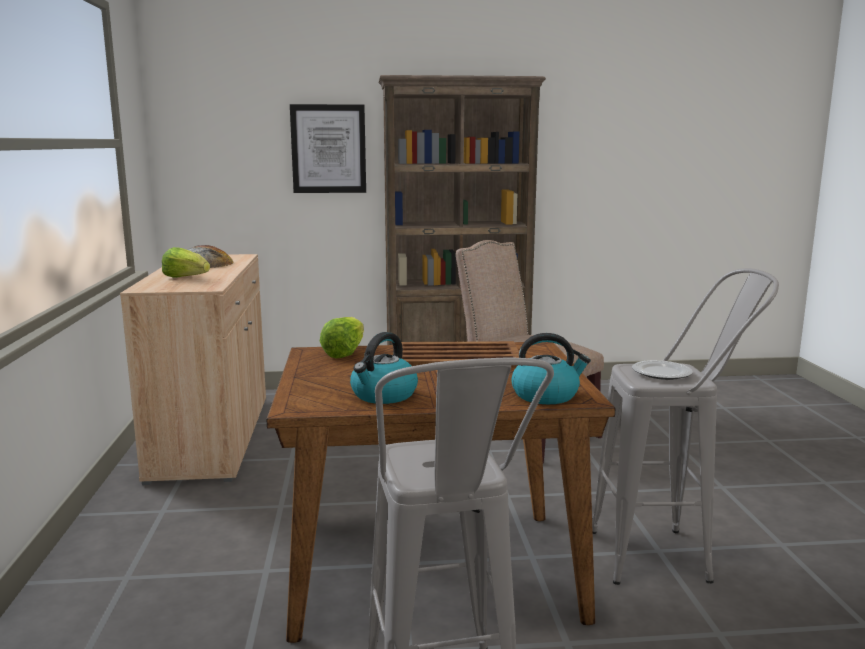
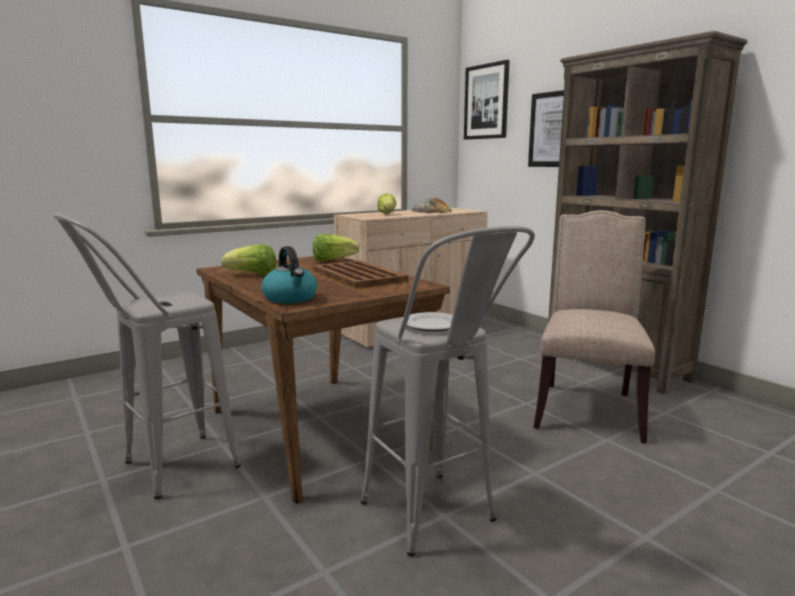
camera: 60 degrees right, 0 degrees up
kettle [350,332,418,404] -> lettuce [221,244,276,276]
none -> picture [464,60,510,140]

